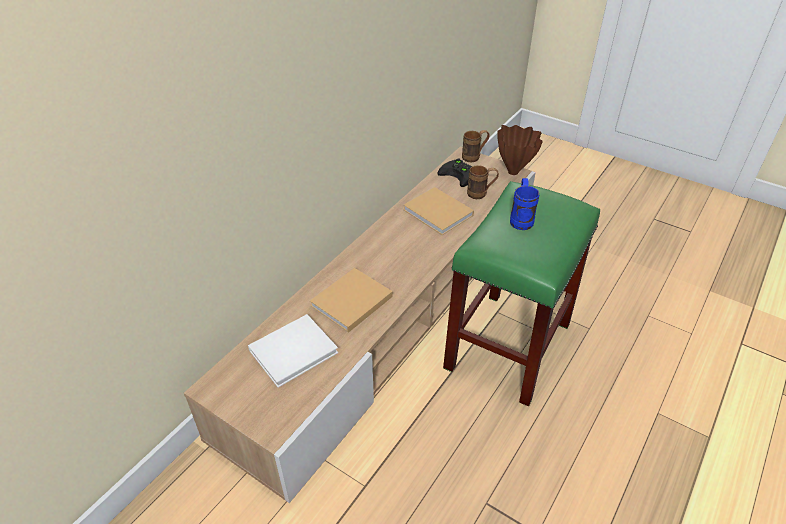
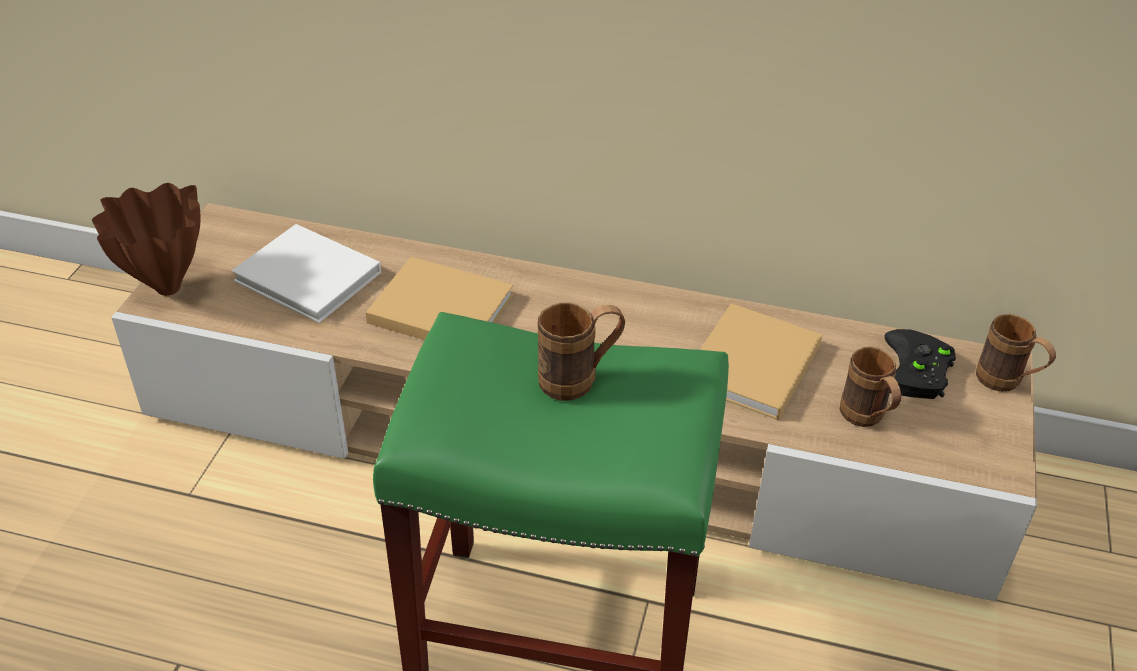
camera: 70 degrees right, 0 degrees up
brown vase [497,125,543,175] -> brown vase moved to [92,183,201,296]
blue mug [510,178,539,230] -> brown mug [537,302,625,401]

